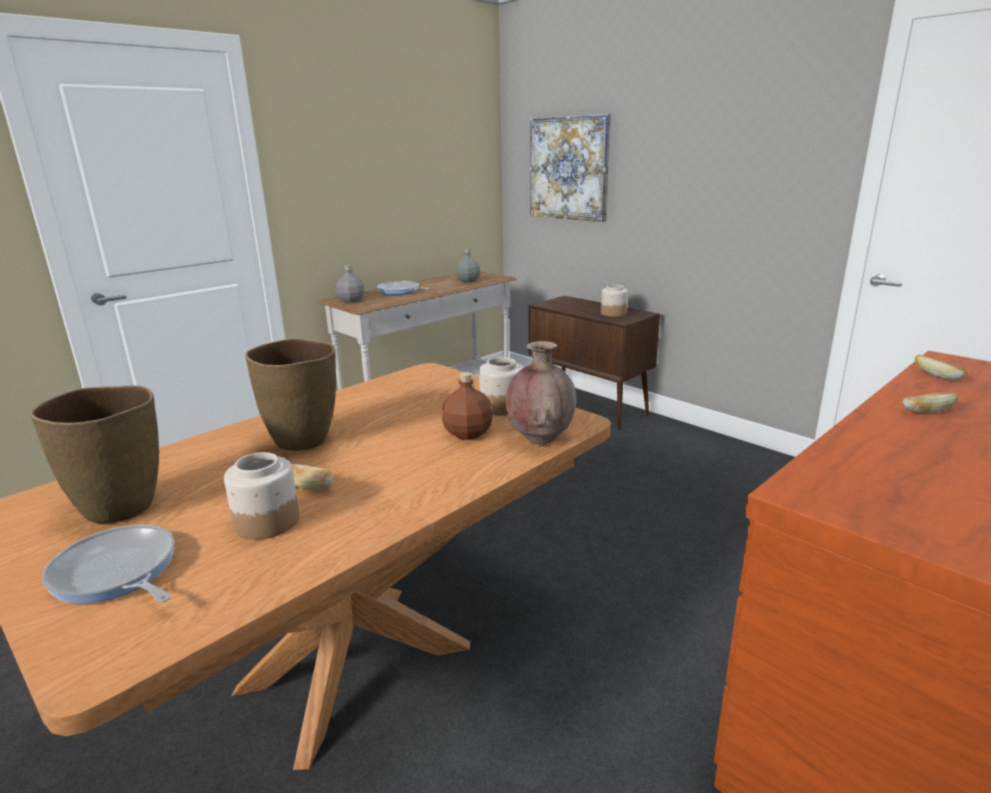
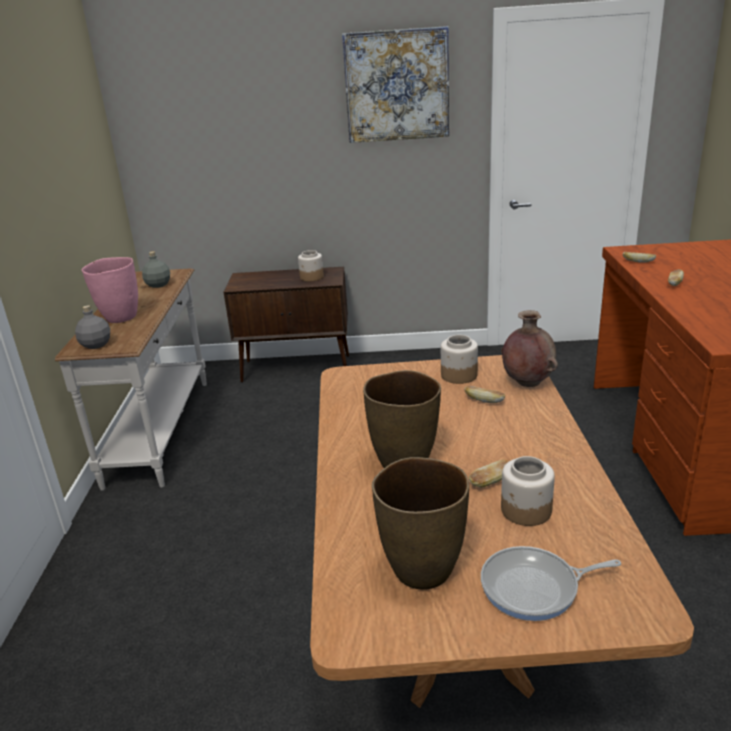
camera: 45 degrees left, 5 degrees up
frying pan [377,281,429,295] -> pink vase [82,257,138,323]
brown bottle [442,372,492,440] -> bread [465,386,505,403]
picture [530,114,611,222] -> picture moved to [342,26,449,143]

